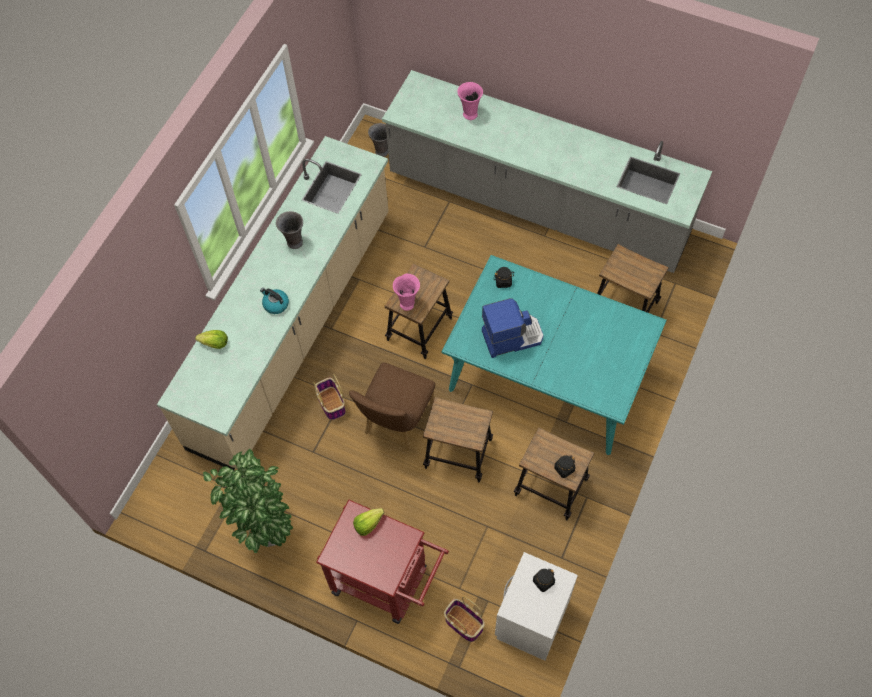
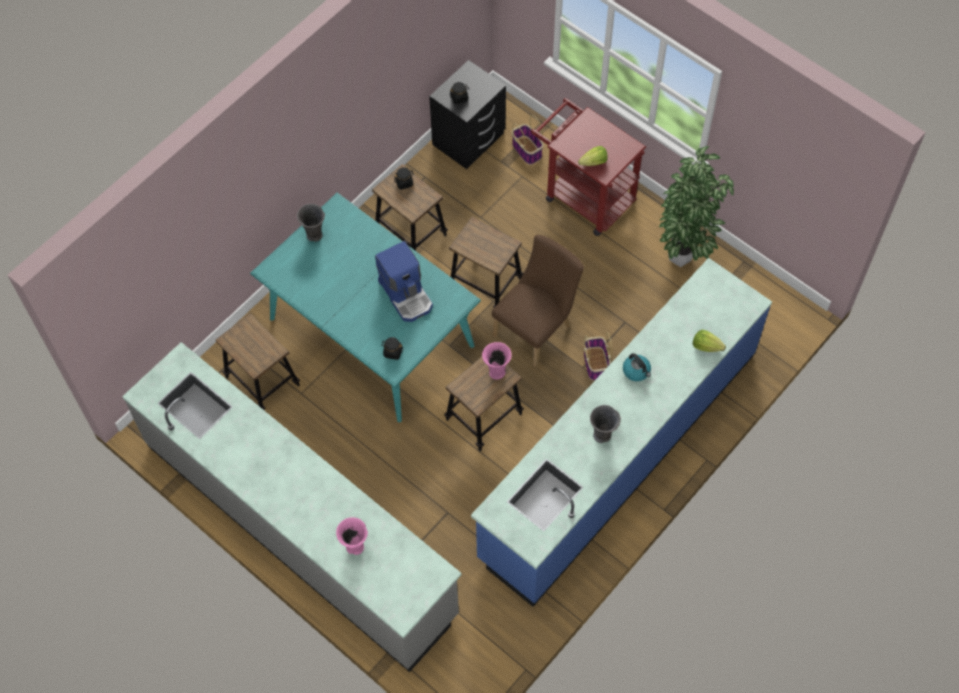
camera: 165 degrees left, 0 degrees up
beige counter [157,136,389,470] -> blue counter [471,258,772,607]
grey vase [368,123,388,157] -> grey vase moved to [297,204,325,242]
coffee machine [482,298,544,358] -> coffee machine turned 120 degrees counterclockwise [375,241,433,322]
white nightstand [495,552,578,661] -> black nightstand [429,60,506,169]

